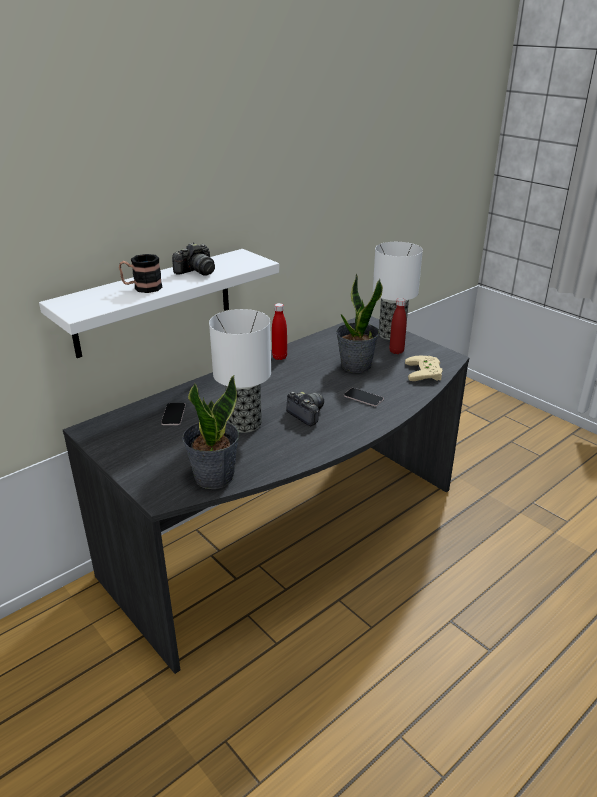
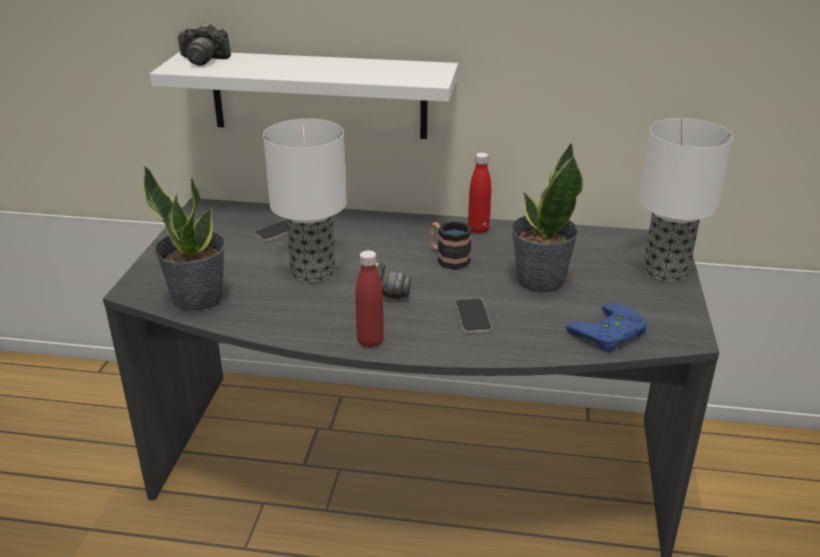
camera: 50 degrees right, 0 degrees up
mug [119,254,163,293] -> mug moved to [430,221,472,270]
camera [172,242,215,276] -> camera moved to [177,23,231,66]
red bottle [389,298,407,354] -> red bottle moved to [355,250,384,348]
beige game controller [405,356,442,381] -> blue game controller [566,303,647,353]

